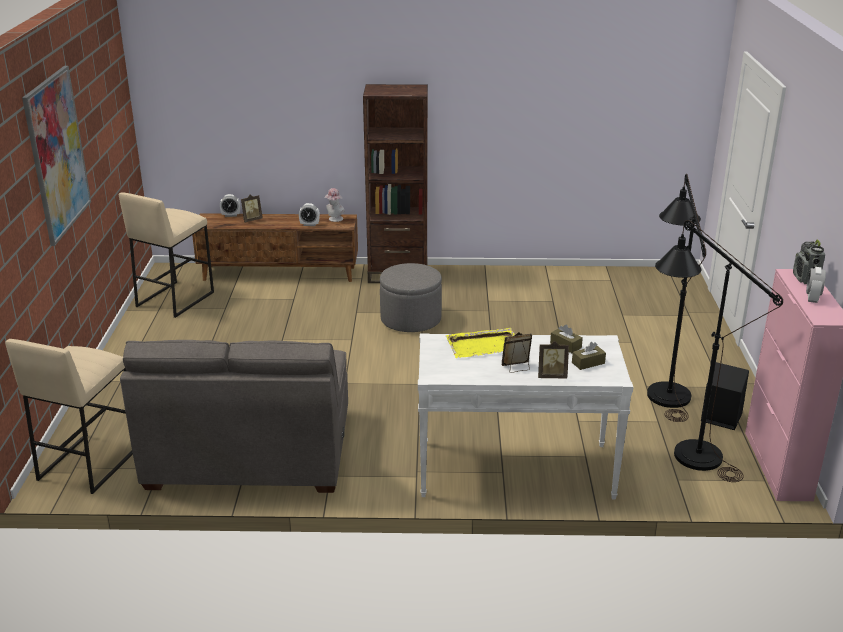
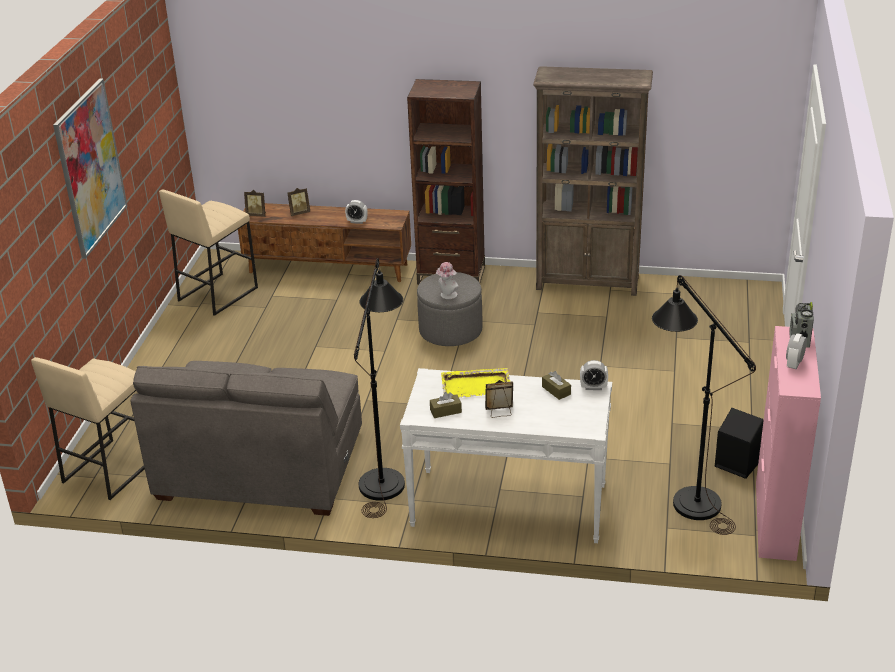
camera: 10 degrees right, 5 degrees up
alarm clock [220,194,240,217] -> alarm clock moved to [580,360,608,390]
hat [325,188,345,222] -> hat moved to [436,262,459,299]
picture frame [538,341,569,379] -> picture frame moved to [244,190,266,217]
brown tissue box [572,342,606,370] -> brown tissue box moved to [430,392,462,418]
black floor lamp [647,174,706,422] -> black floor lamp moved to [354,258,405,518]
none -> brown bookcase [533,66,653,296]

